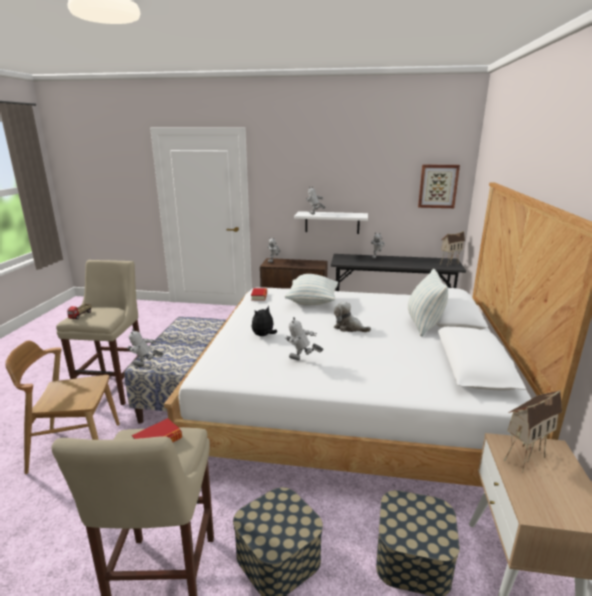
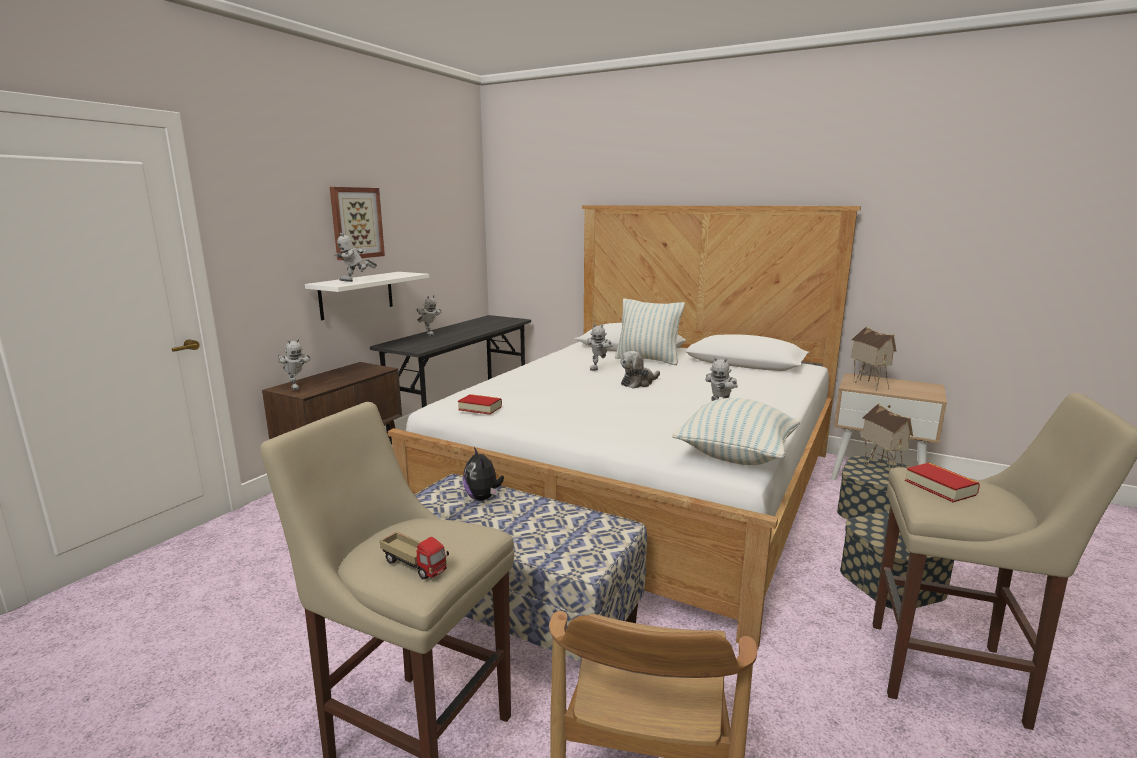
camera: 70 degrees left, 5 degrees down
toy robot [127,329,163,366] -> toy robot moved to [587,324,612,371]
plush toy [252,306,277,336] -> plush toy moved to [463,447,504,501]
pillow [285,274,338,306] -> pillow moved to [672,398,800,465]
picture [418,164,460,208] -> picture moved to [330,187,385,260]
toy house [440,231,465,267] -> toy house moved to [861,403,913,470]

